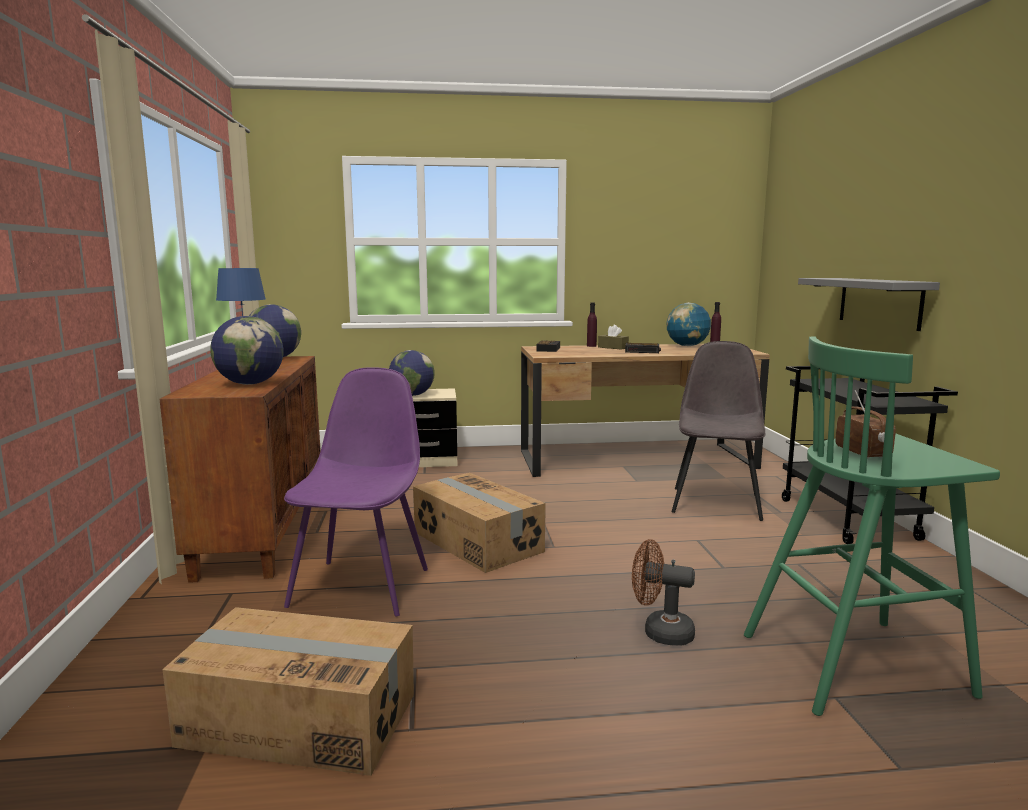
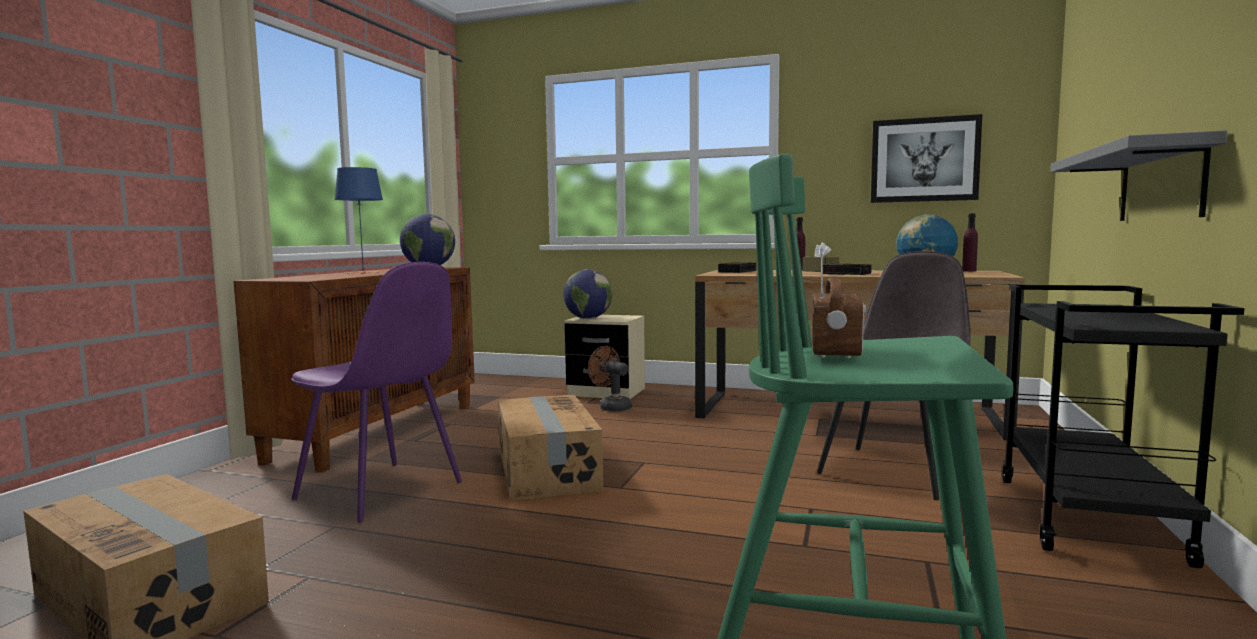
camera: 25 degrees right, 5 degrees down
globe [210,316,283,385] -> none
purple chair [284,367,428,617] -> purple chair turned 90 degrees clockwise [291,262,462,523]
brown fan [632,539,695,646] -> brown fan moved to [588,346,632,412]
none -> picture [871,114,982,203]

